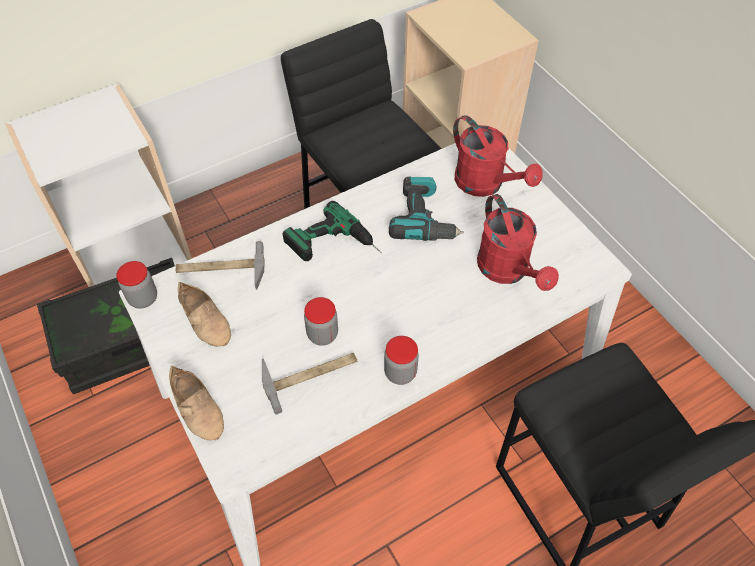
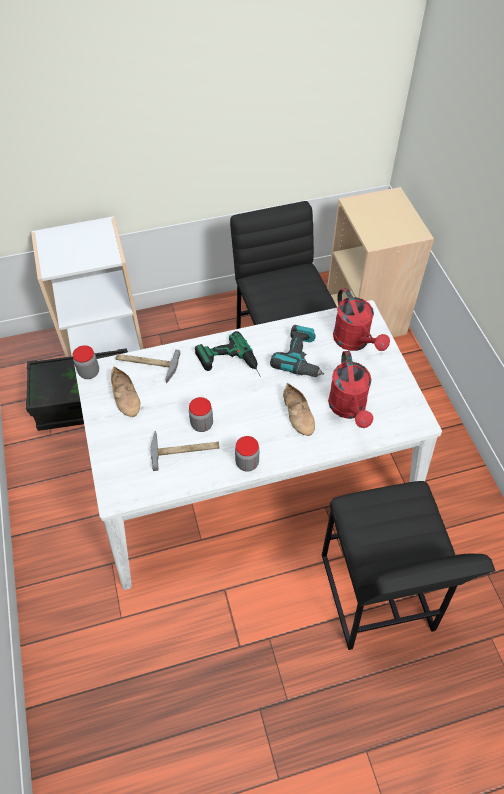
camera: 15 degrees right, 0 degrees up
beige shoe [169,366,224,440] -> beige shoe moved to [283,383,315,436]

